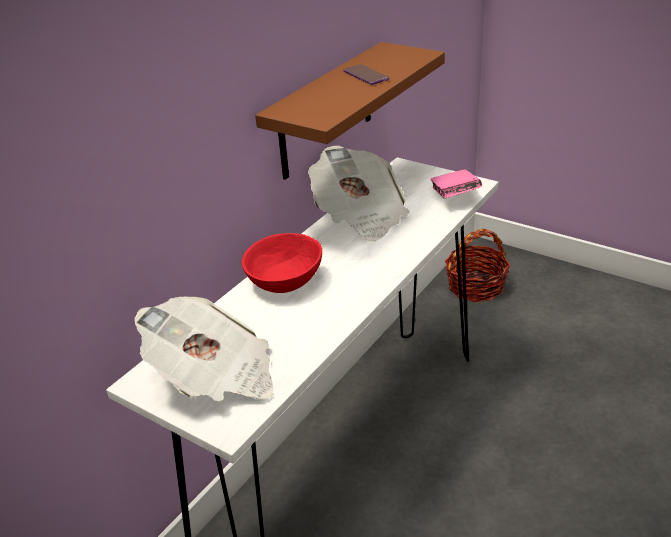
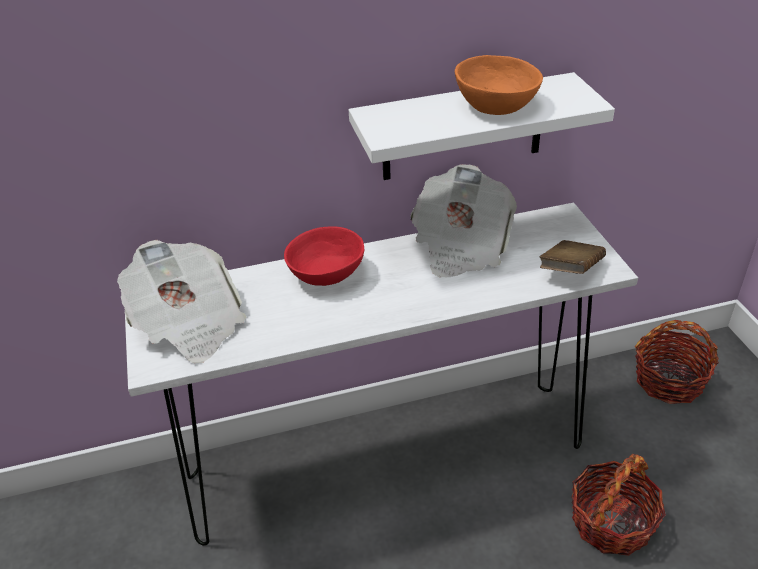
camera: 40 degrees right, 5 degrees up
brown shelf [255,42,445,179] -> white shelf [349,72,615,180]
phone [343,64,389,85] -> orange bowl [455,55,543,115]
pink book [431,169,482,199] -> brown book [540,240,606,274]
none -> basket [571,454,666,556]

